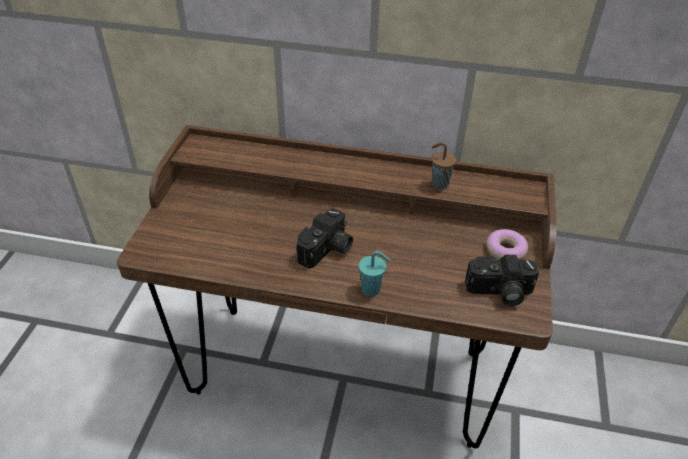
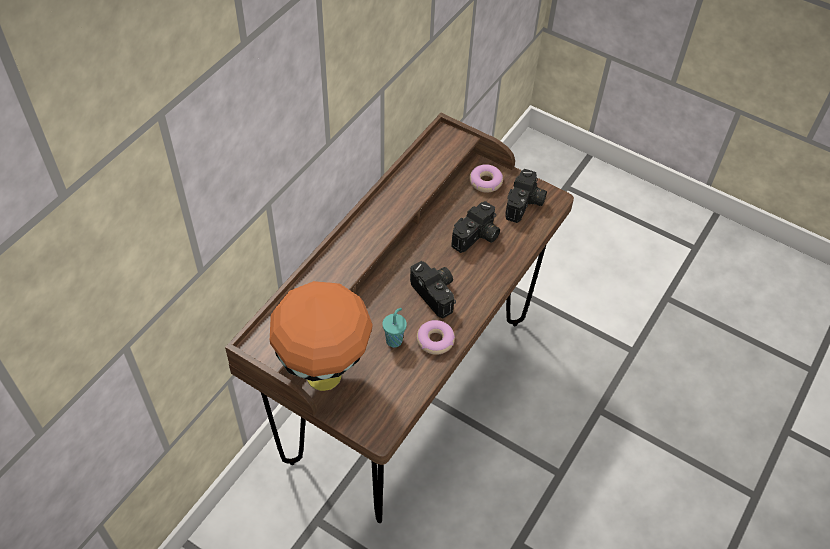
camera: 70 degrees left, 10 degrees up
turquoise cup [359,251,390,297] -> turquoise cup moved to [383,308,407,347]
brown cup [431,142,456,189] -> none
none -> orange table lamp [270,281,373,391]
none -> donut [417,320,455,355]
none -> camera [451,201,500,253]

